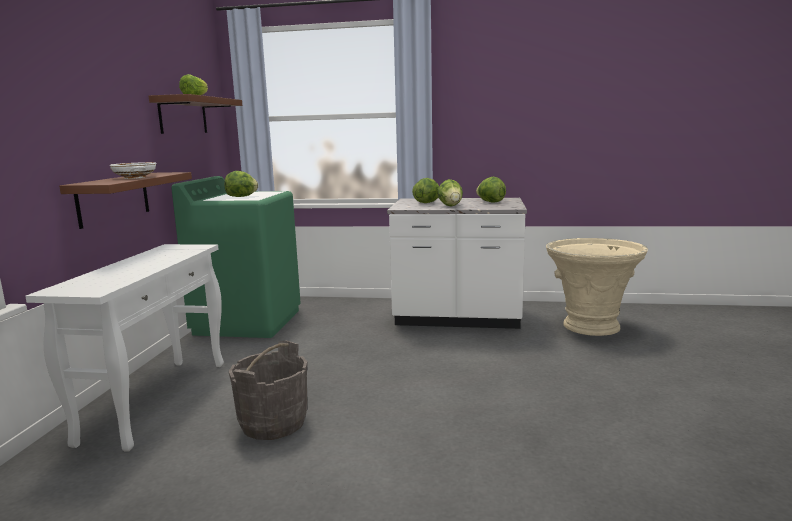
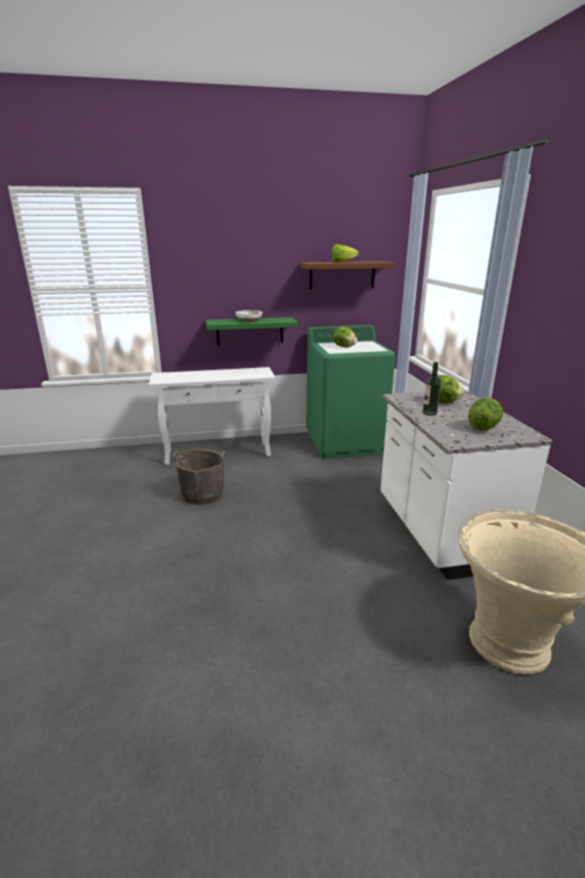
camera: 70 degrees right, 10 degrees up
brown shelf [59,172,192,229] -> green shelf [206,317,298,346]
lettuce [437,179,463,207] -> bottle [422,362,441,416]

